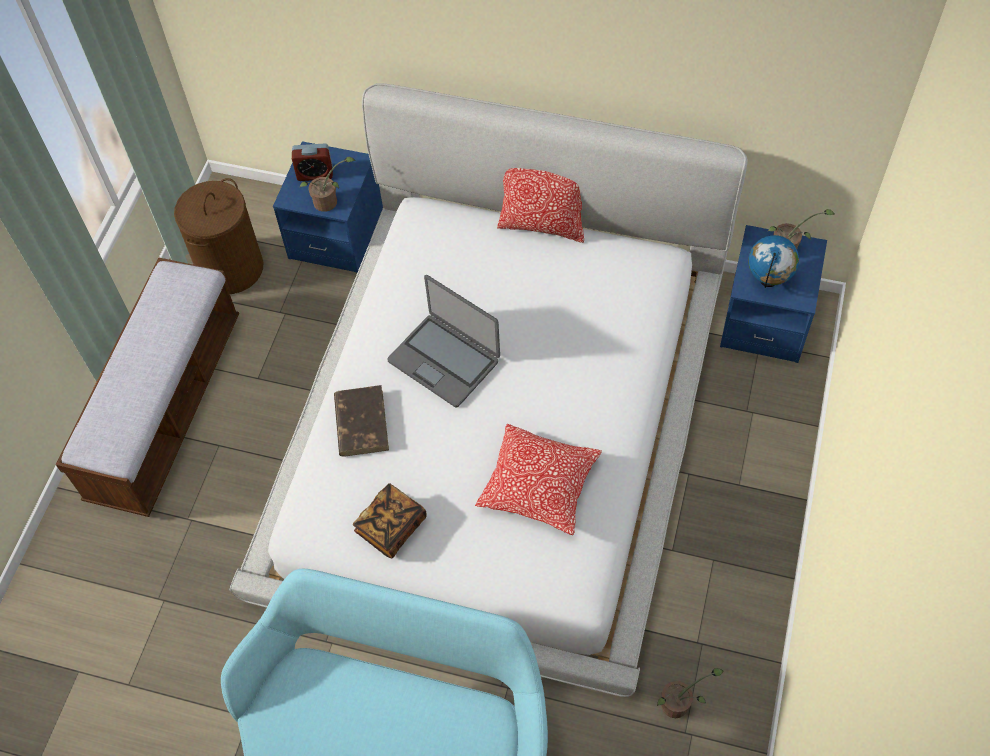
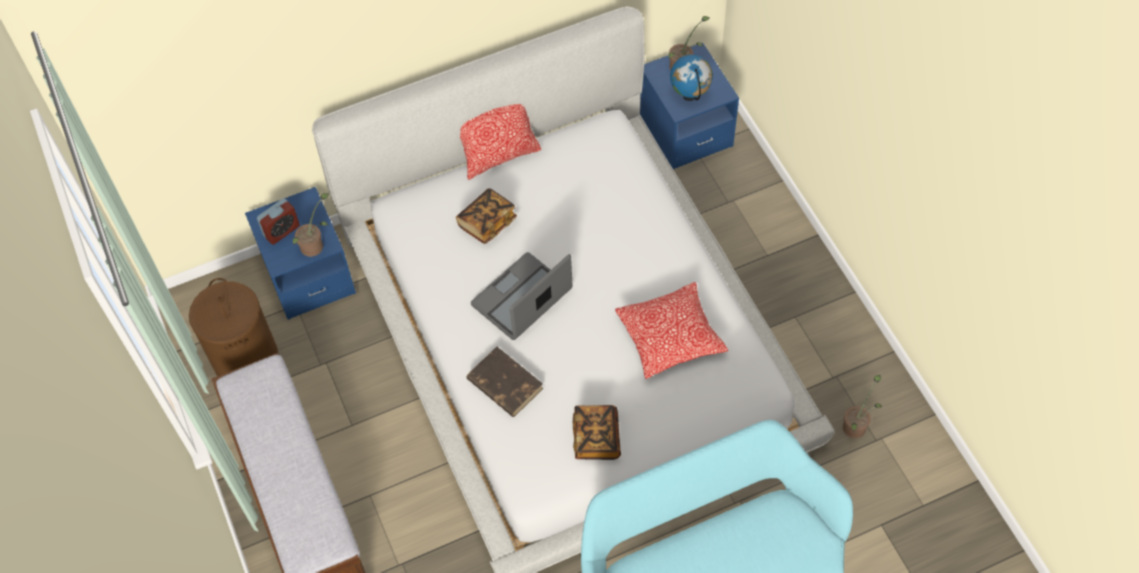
camera: 40 degrees left, 0 degrees up
laptop [387,275,500,408] -> laptop turned 135 degrees clockwise [471,252,573,340]
none -> book [456,188,517,244]

